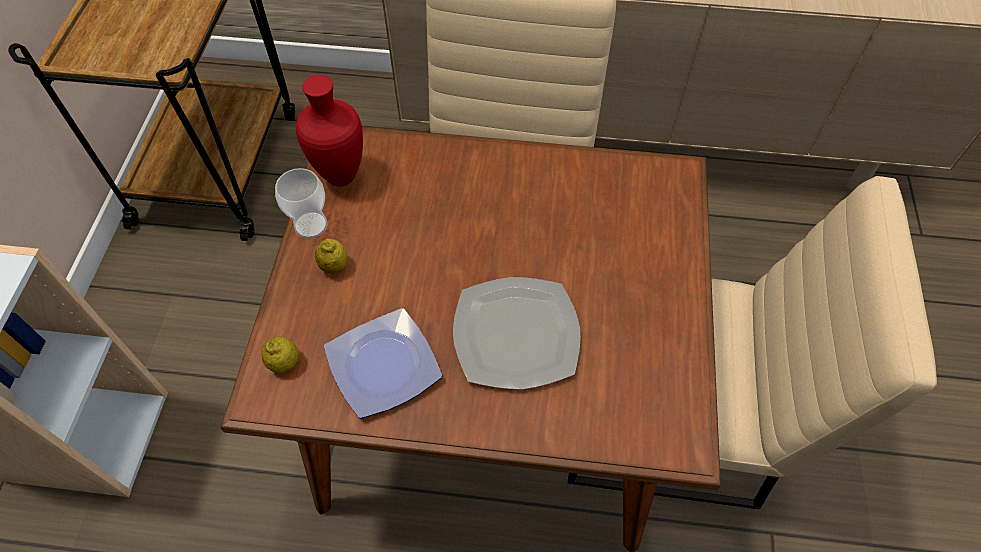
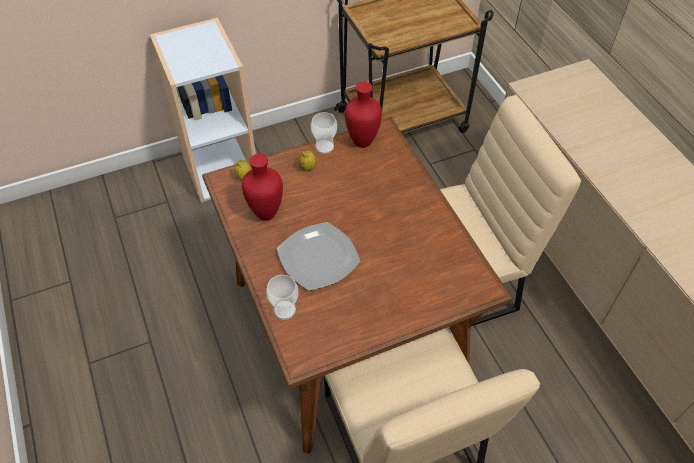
camera: 60 degrees right, 5 degrees down
plate [324,308,442,419] -> red vase [242,154,283,221]
none -> cup [266,275,299,320]

